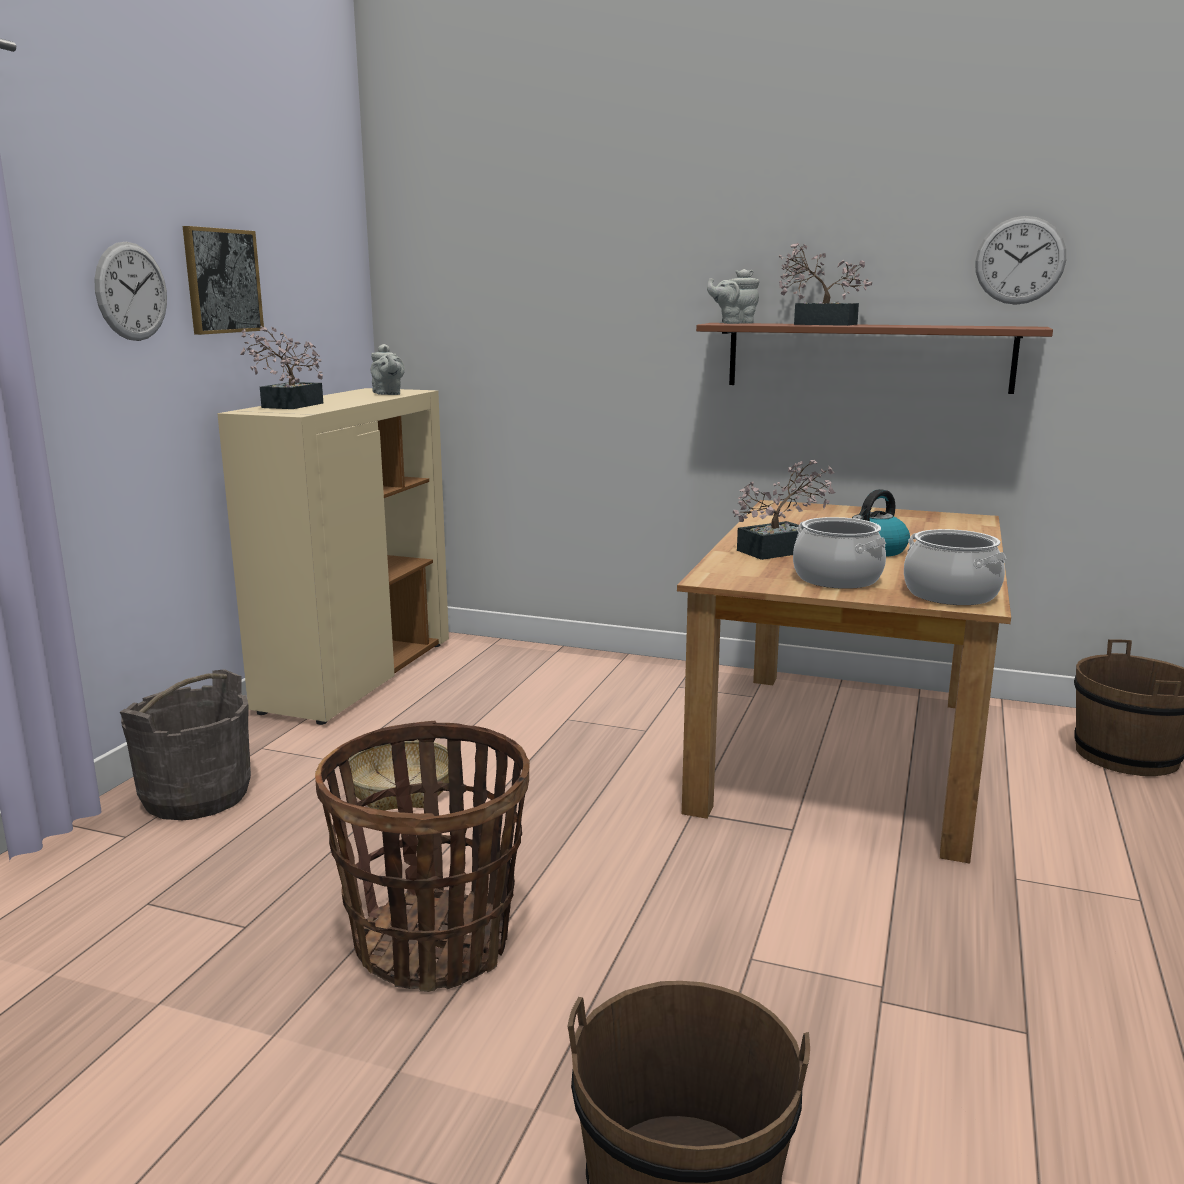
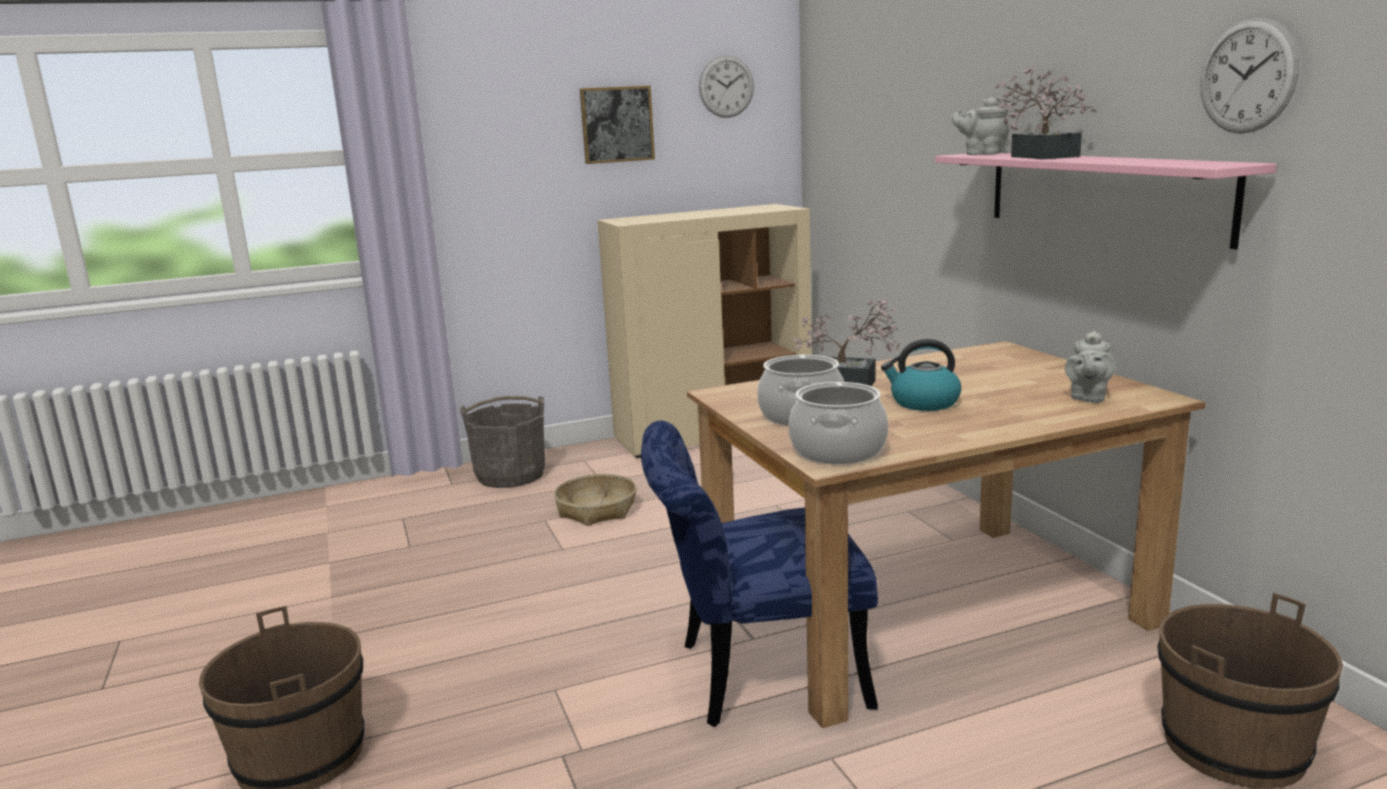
camera: 50 degrees right, 0 degrees up
wall clock [94,242,167,341] -> wall clock moved to [699,55,754,118]
potted plant [240,326,323,409] -> none
basket [315,721,530,992] -> none
grey teapot [370,344,405,395] -> grey teapot moved to [1065,331,1115,403]
brown shelf [696,323,1053,394] -> pink shelf [935,153,1277,249]
none -> blue chair [641,421,878,727]

